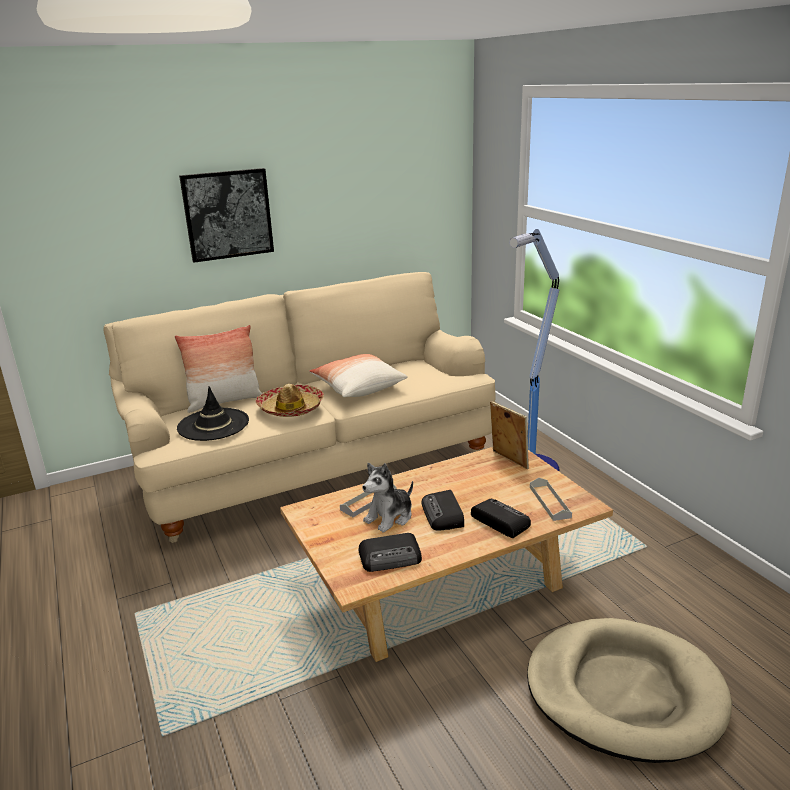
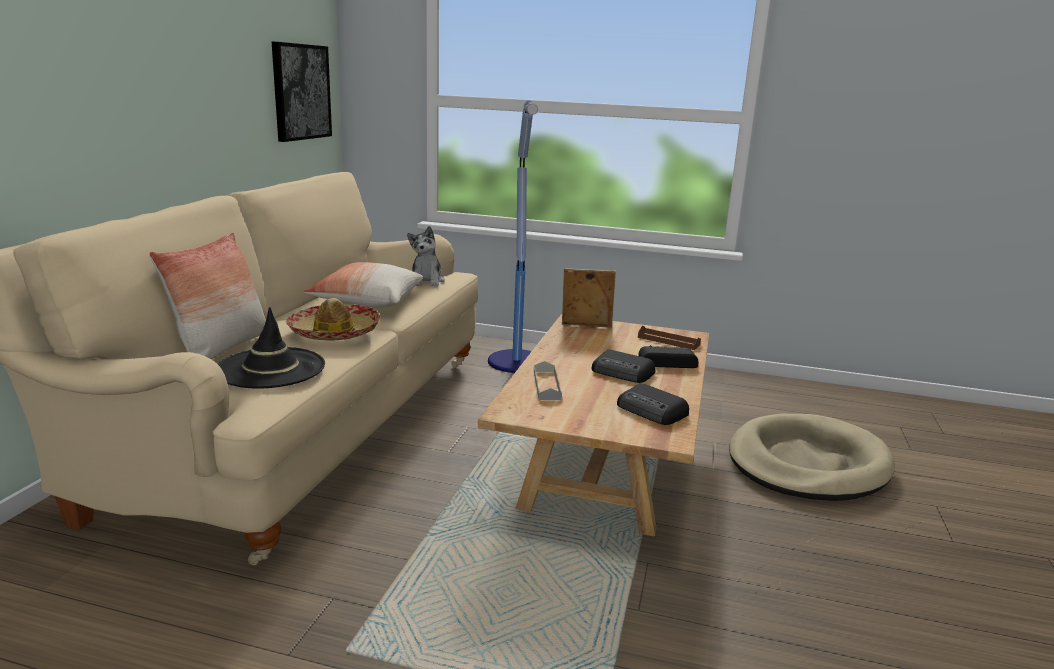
camera: 50 degrees left, 5 degrees down
picture [179,168,274,263] -> picture moved to [272,42,332,142]
radio [359,533,422,572] -> radio turned 105 degrees clockwise [617,383,689,425]
plush toy [362,463,413,532] -> plush toy moved to [407,226,445,287]
grey tray [530,478,572,521] -> brown tray [638,326,701,350]

